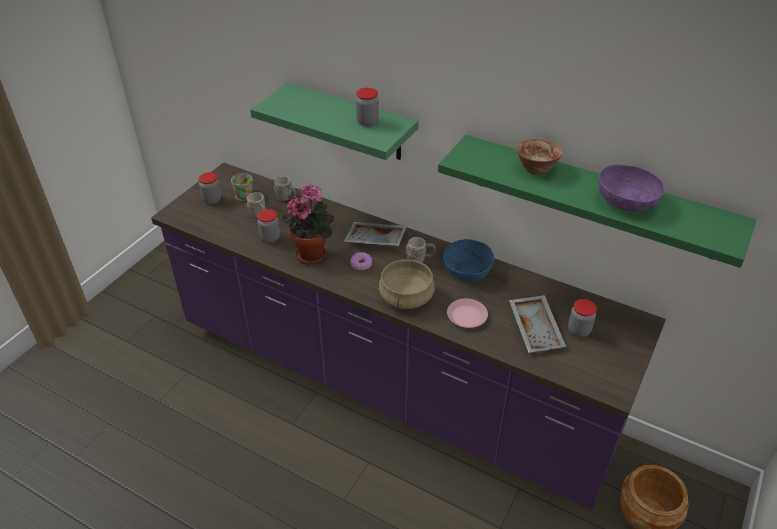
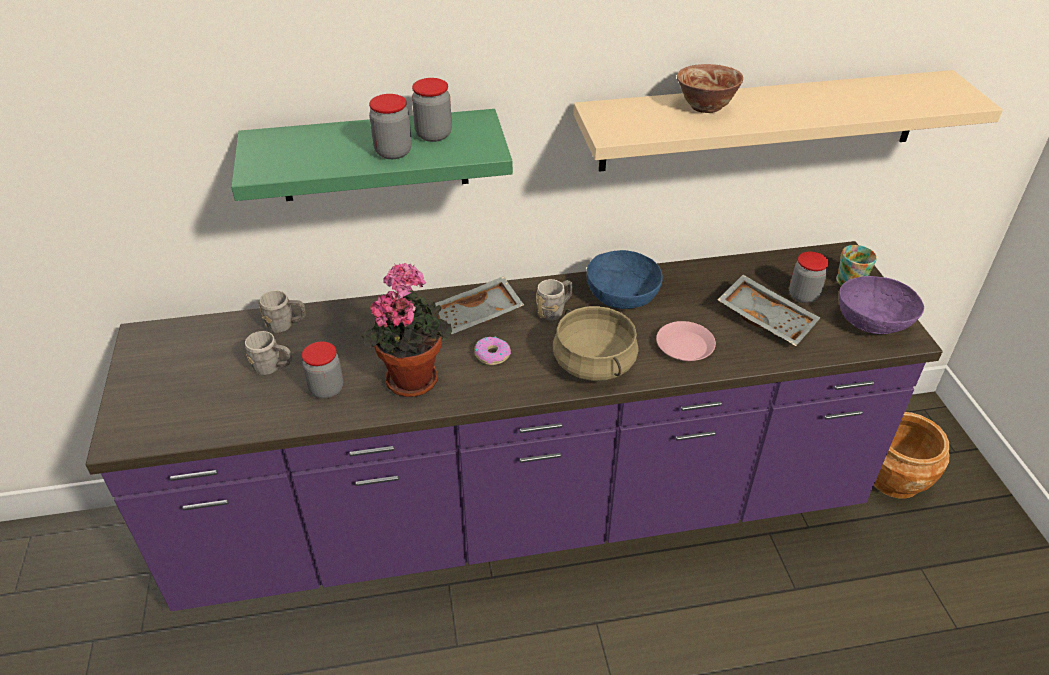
camera: 40 degrees left, 0 degrees up
jar [199,172,221,204] -> jar moved to [369,94,412,159]
mug [231,173,253,201] -> mug moved to [836,245,877,286]
green shelf [438,135,757,268] -> beige shelf [573,70,1003,172]
purple bowl [598,165,664,211] -> purple bowl moved to [839,276,924,334]

